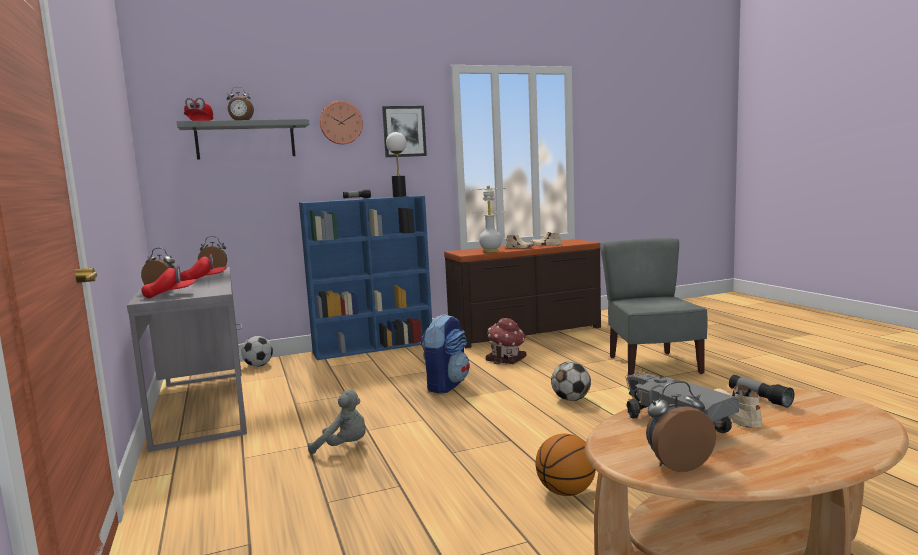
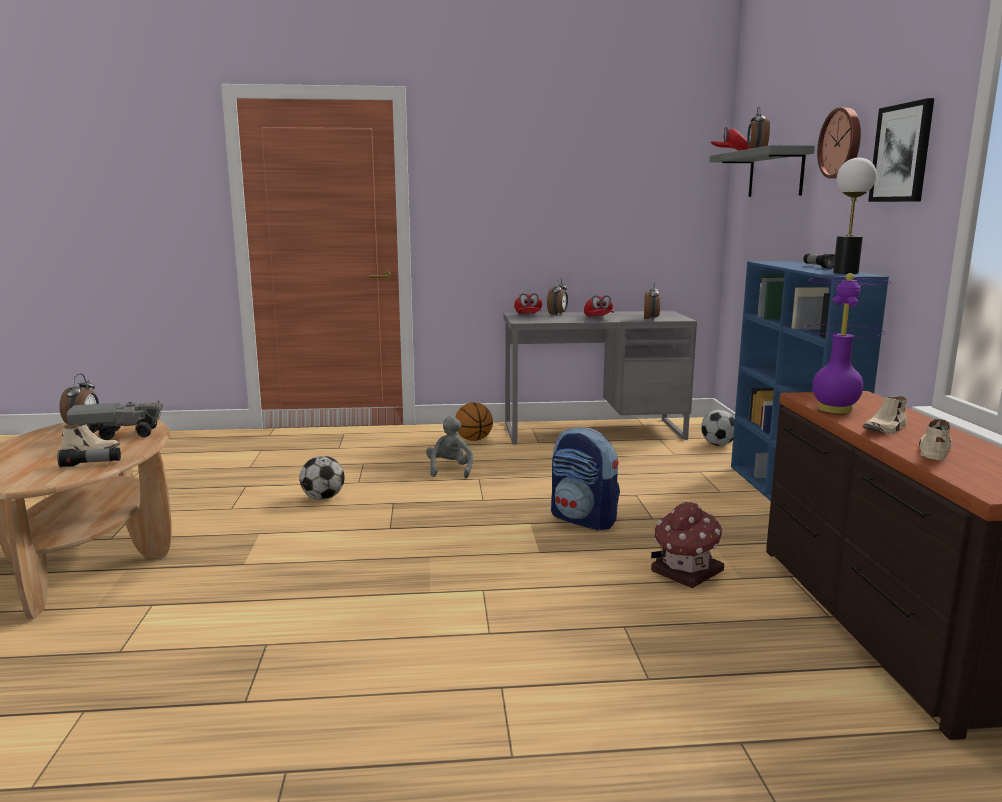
camera: 105 degrees right, 5 degrees up
grey plush toy [308,389,366,454] -> grey plush toy turned 150 degrees clockwise [426,416,473,478]
white table lamp [471,185,507,253] -> purple table lamp [804,273,892,413]
basketball [535,434,596,496] -> basketball moved to [455,403,493,441]
football [551,362,591,401] -> football moved to [299,456,345,500]
grey chair [600,238,707,376] -> none

